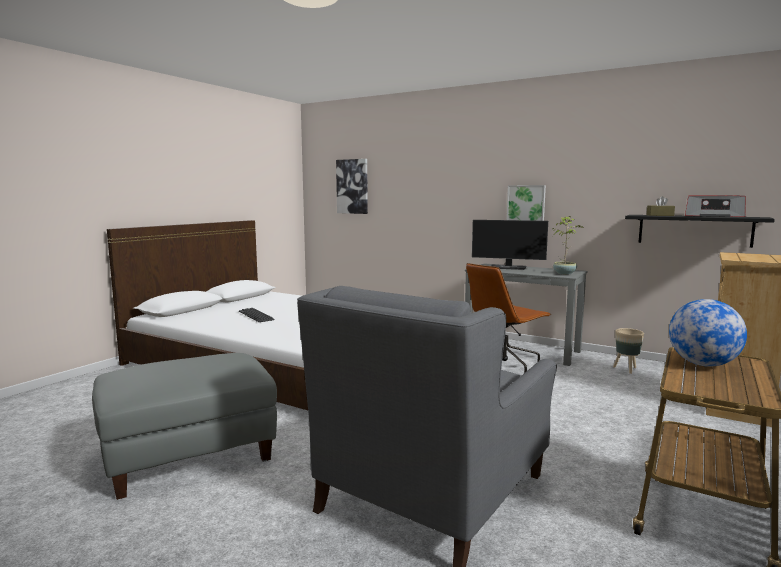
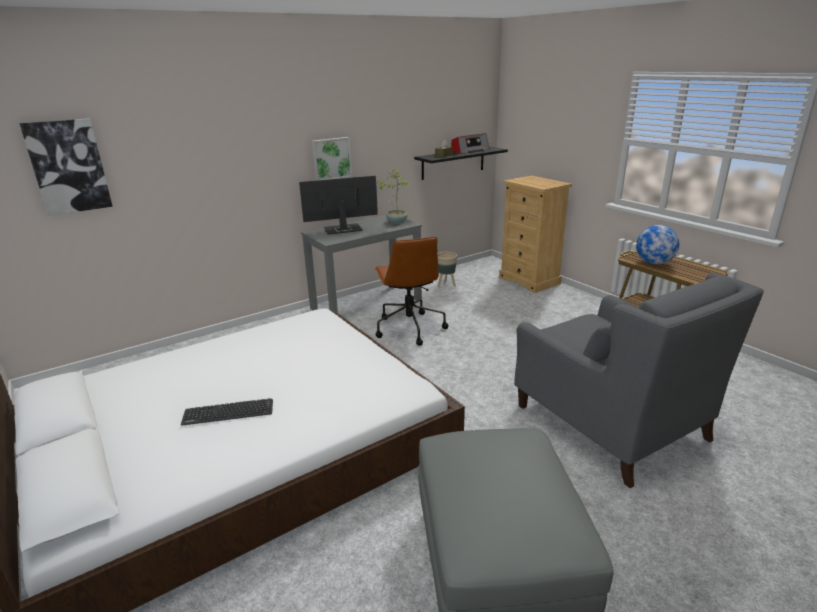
camera: 65 degrees left, 15 degrees up
monitor [472,220,548,270] -> monitor turned 150 degrees counterclockwise [299,176,378,235]

